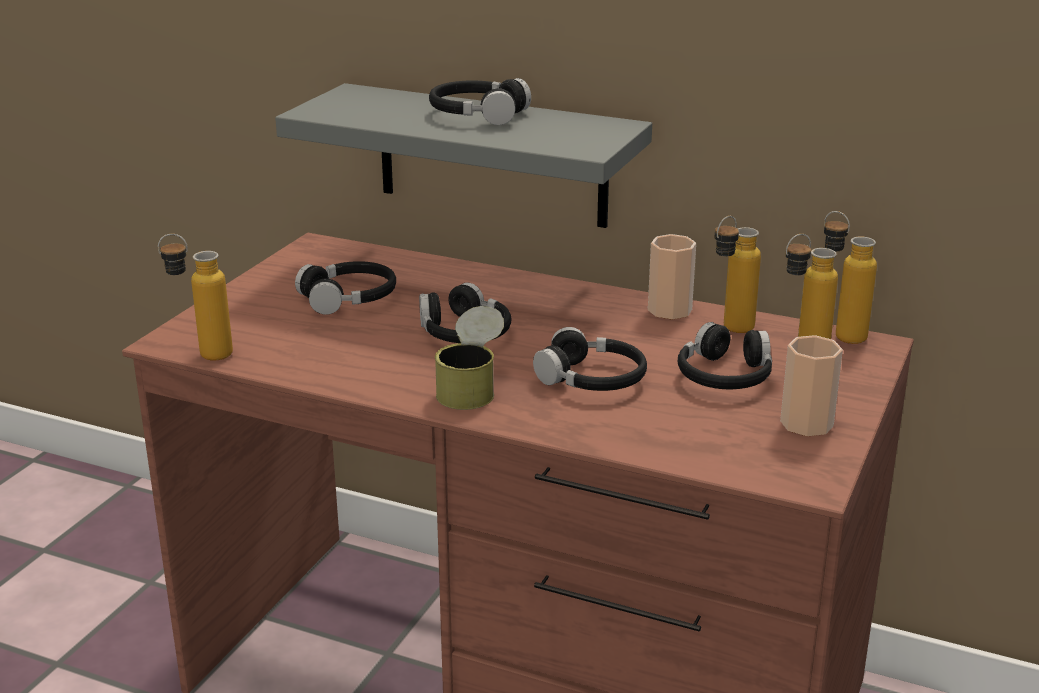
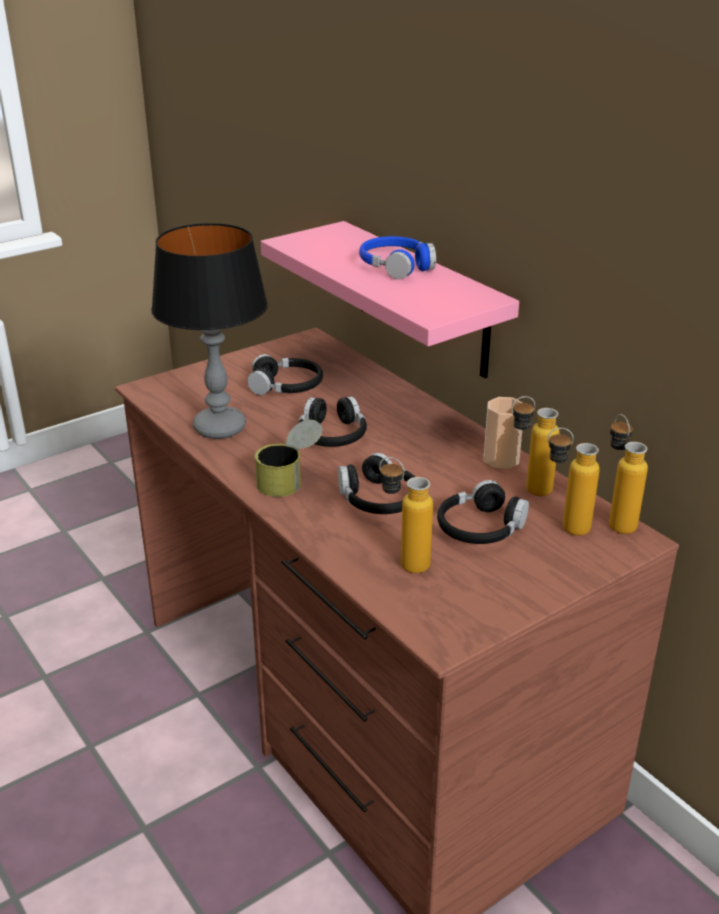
camera: 30 degrees right, 5 degrees up
bottle [158,234,233,361] -> bottle moved to [379,457,433,573]
grey shelf [275,83,652,228] -> pink shelf [261,221,519,378]
black headphones [429,78,531,125] -> blue headphones [359,236,436,279]
cup [780,335,843,436] -> none
none -> table lamp [151,223,268,439]

